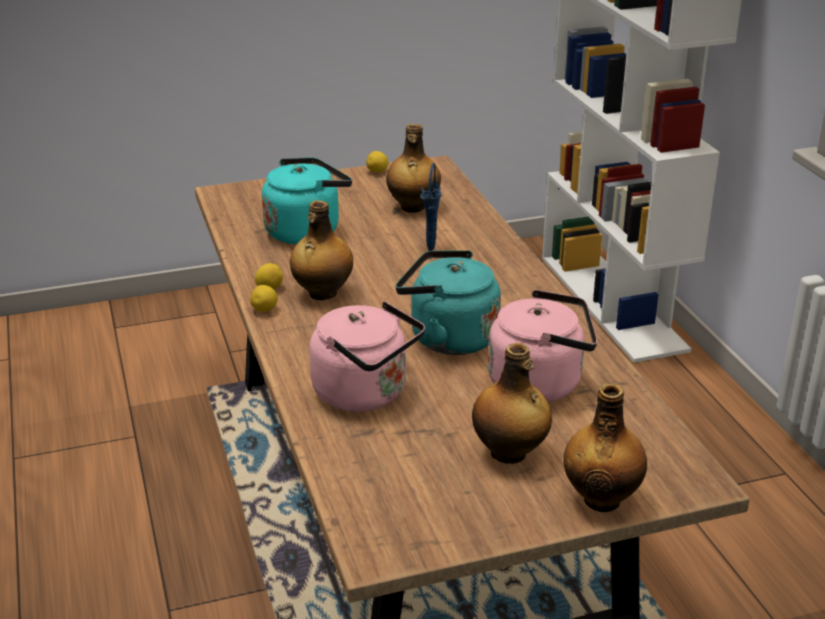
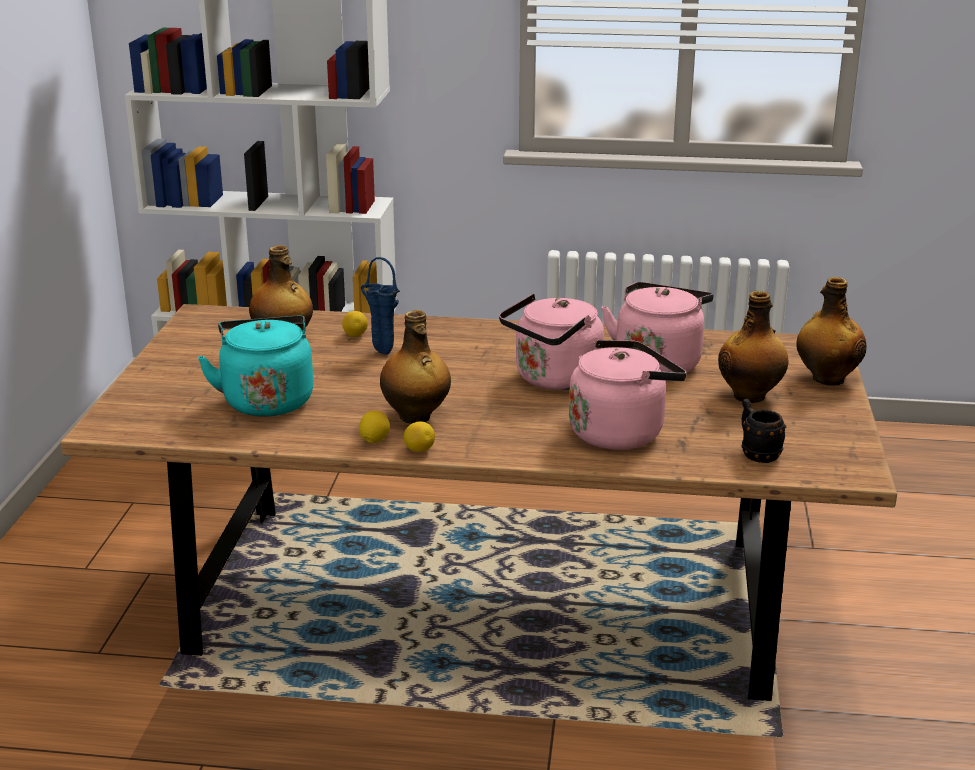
camera: 65 degrees left, 5 degrees down
lemon [366,151,389,173] -> lemon moved to [342,311,368,337]
turquoise kettle [395,250,501,355] -> pink kettle [499,294,604,390]
none -> black mug [741,399,786,463]

